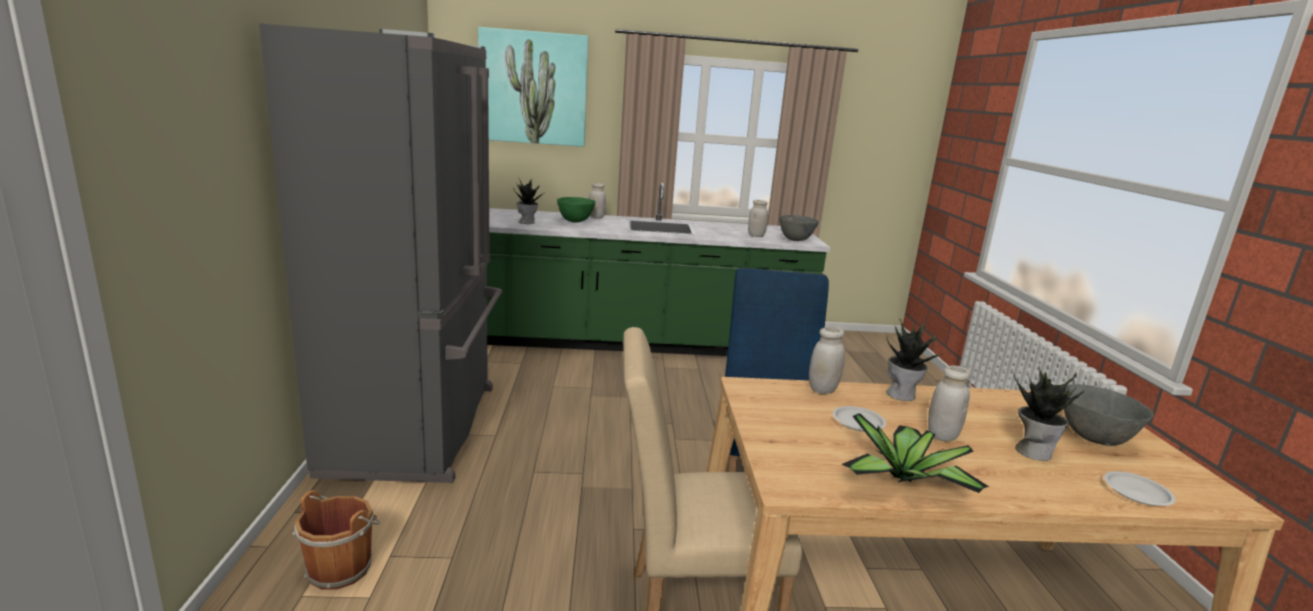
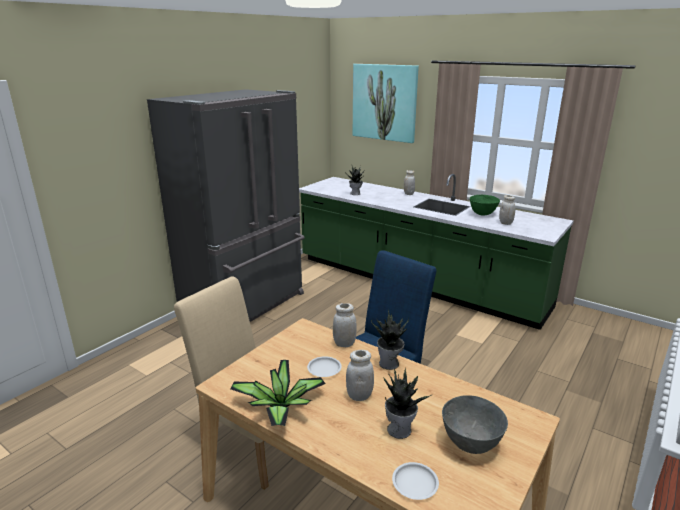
camera: 40 degrees right, 5 degrees up
brown bucket [292,490,381,590] -> none
green bowl [557,197,596,222] -> green bowl moved to [470,195,500,216]
grey bowl [779,215,819,241] -> none

